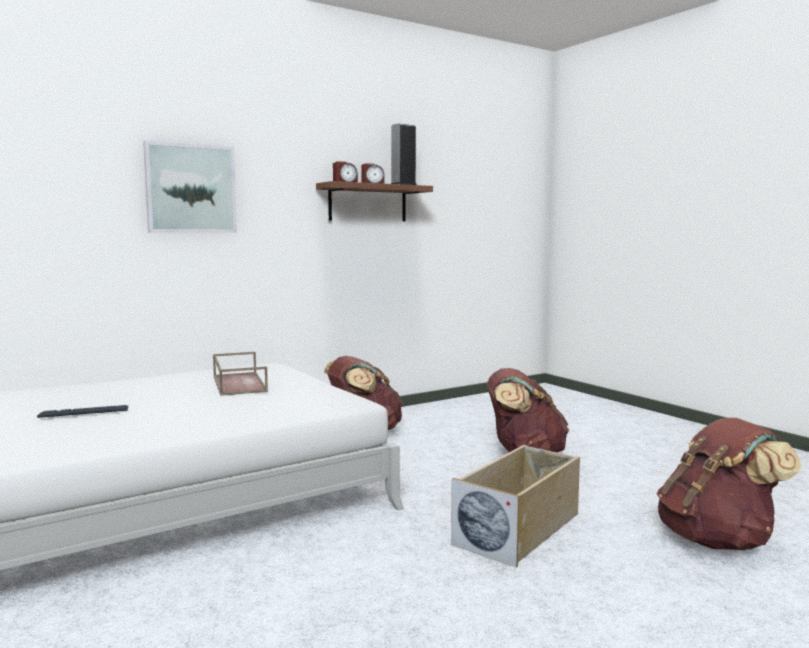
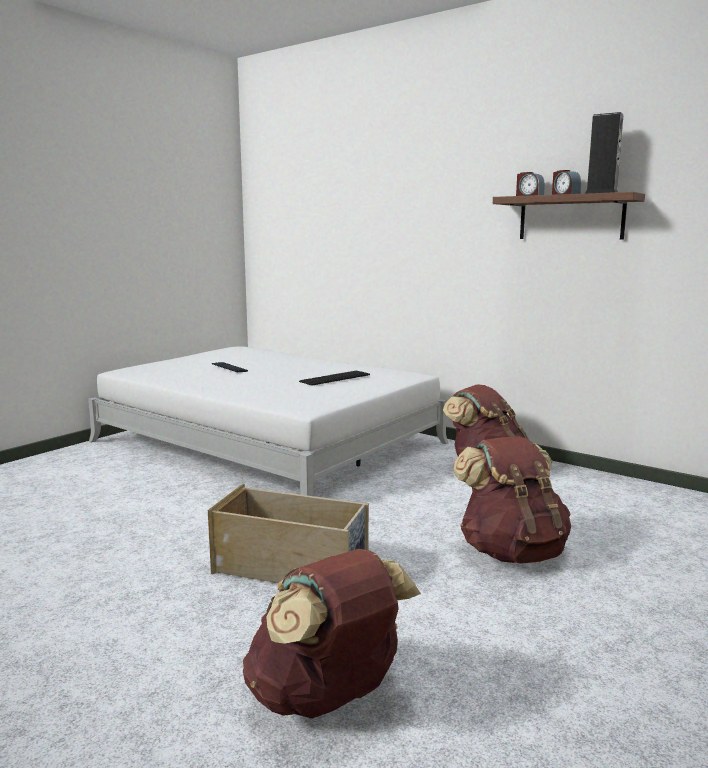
camera: 70 degrees right, 5 degrees up
picture [143,141,237,233] -> none
brown tray [213,352,268,396] -> keyboard [299,371,370,385]

